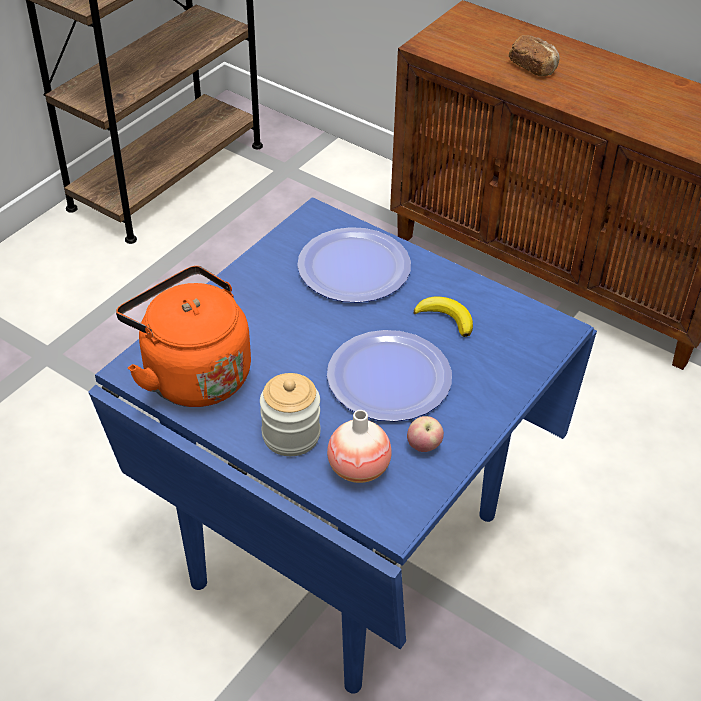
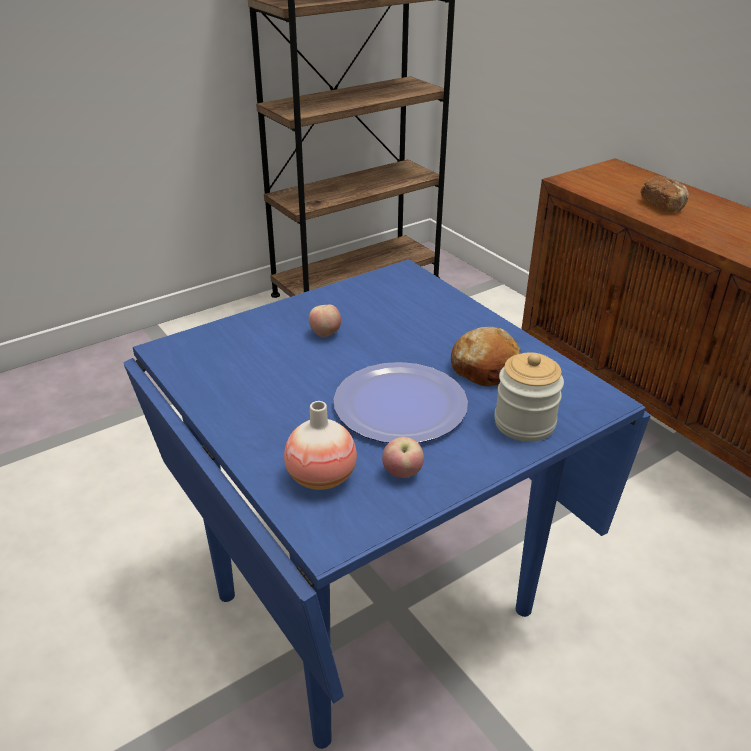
camera: 20 degrees right, 10 degrees down
orange kettle [116,266,251,407] -> none
jar [260,373,320,456] -> jar moved to [494,352,564,442]
plate [297,227,411,303] -> none
banana [414,297,473,337] -> bread [451,327,521,387]
none -> apple [309,305,341,337]

